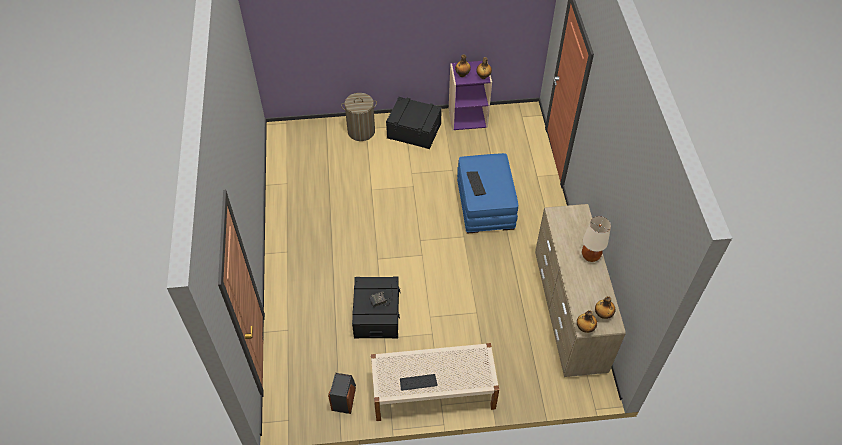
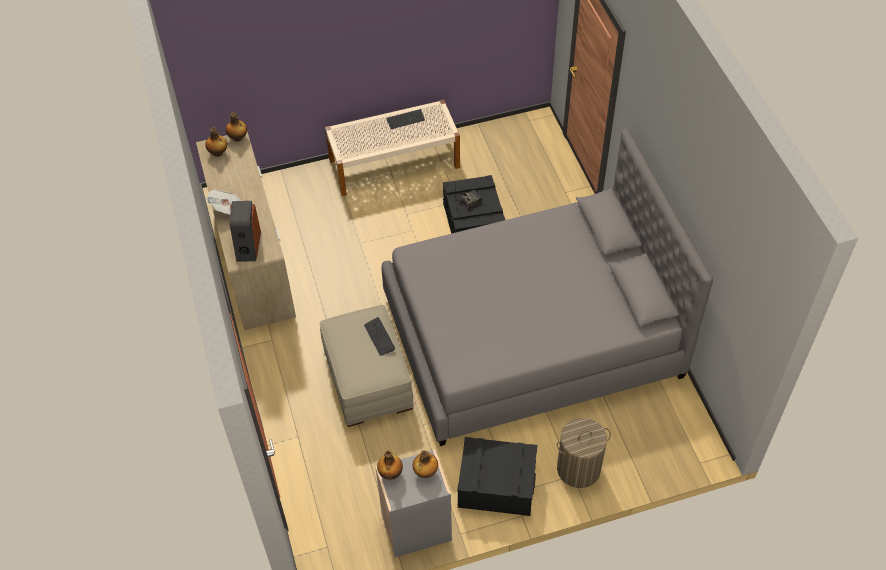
camera: 170 degrees right, 0 degrees up
speaker [328,373,356,414] -> speaker moved to [230,201,261,262]
purple bookcase [449,61,492,130] -> grey bookcase [375,449,452,557]
blue ottoman [457,153,518,234] -> beige ottoman [320,305,413,427]
beige table lamp [582,216,611,262] -> newspaper [206,189,241,215]
none -> grey bed [381,129,713,446]

